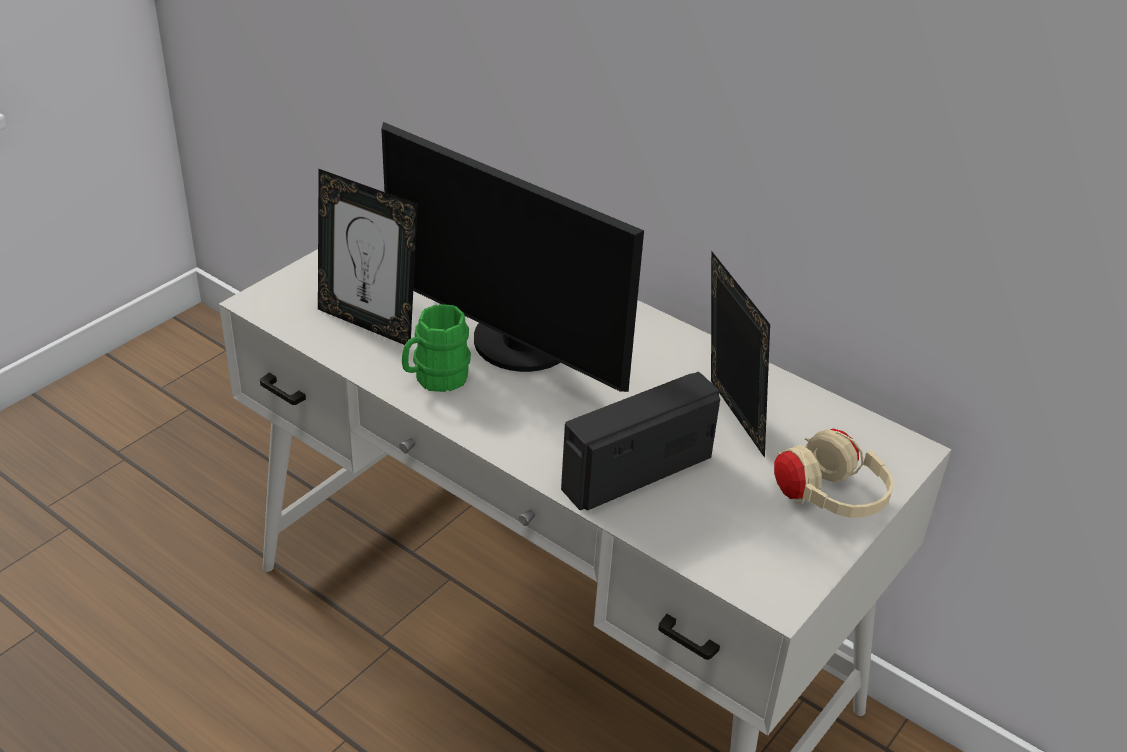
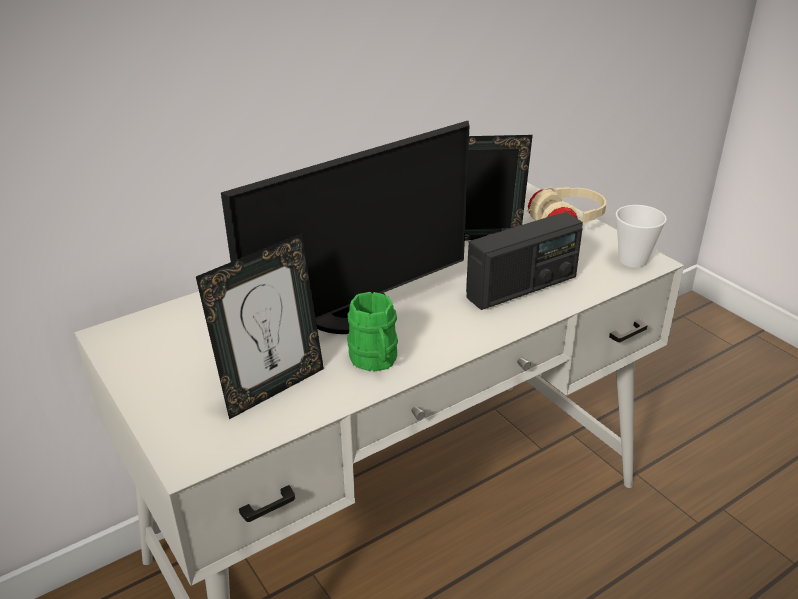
camera: 70 degrees left, 5 degrees down
radio [561,372,720,510] -> radio turned 105 degrees counterclockwise [466,212,583,310]
none -> cup [616,205,667,268]

